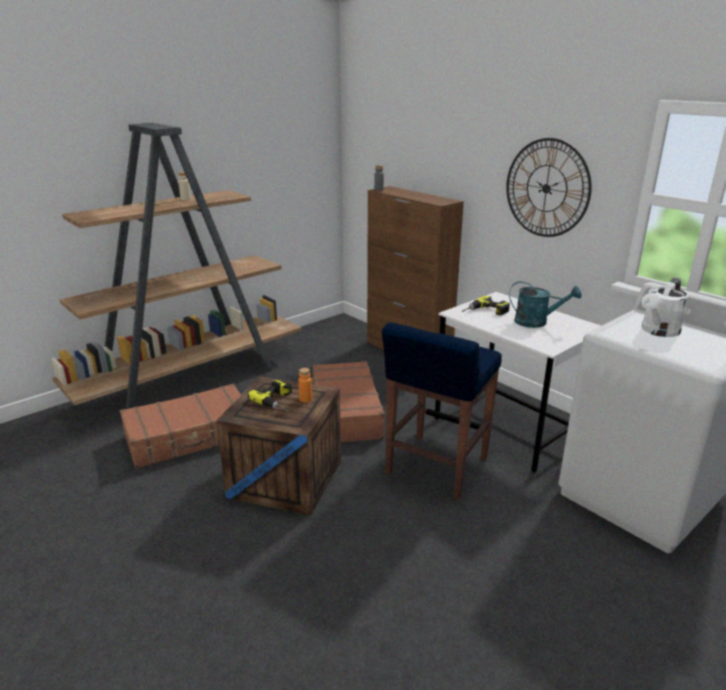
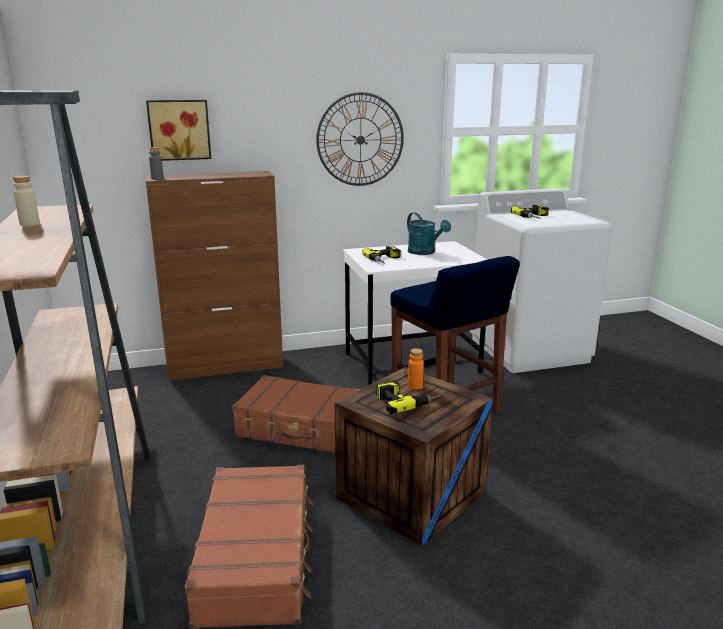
camera: 65 degrees left, 5 degrees down
turquoise watering can [509,281,582,328] -> turquoise watering can turned 105 degrees clockwise [407,213,451,255]
white watering can [642,277,688,337] -> power drill [511,205,549,219]
none -> picture [146,100,211,161]

